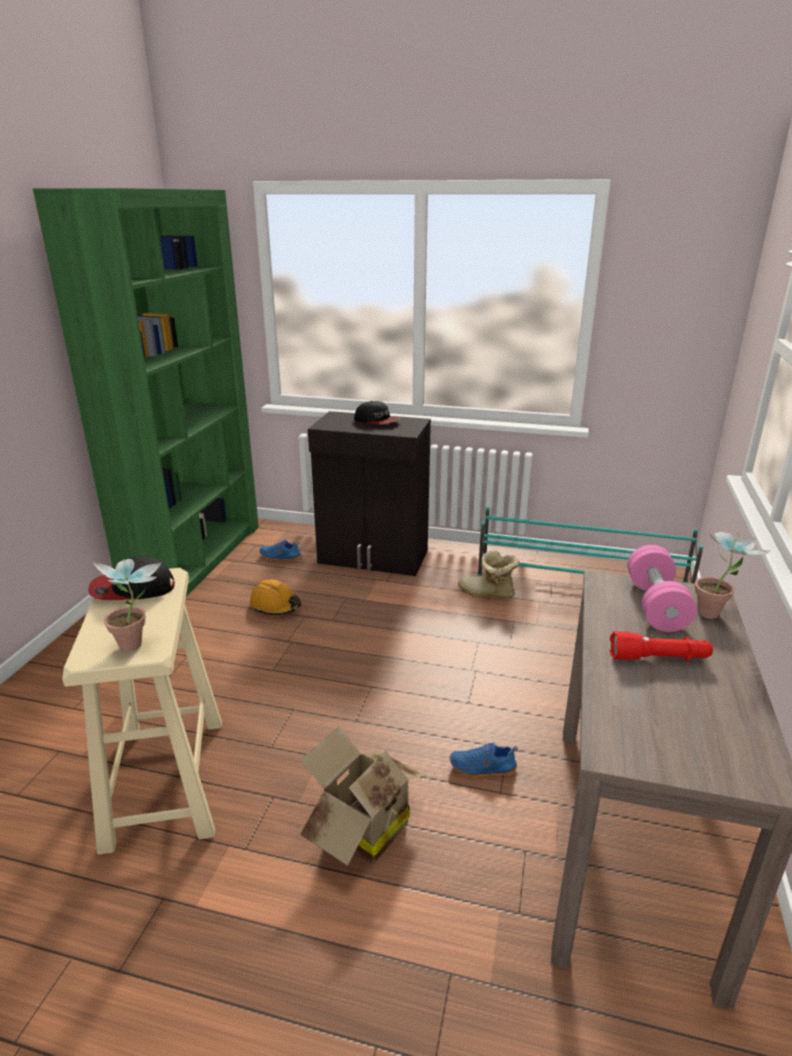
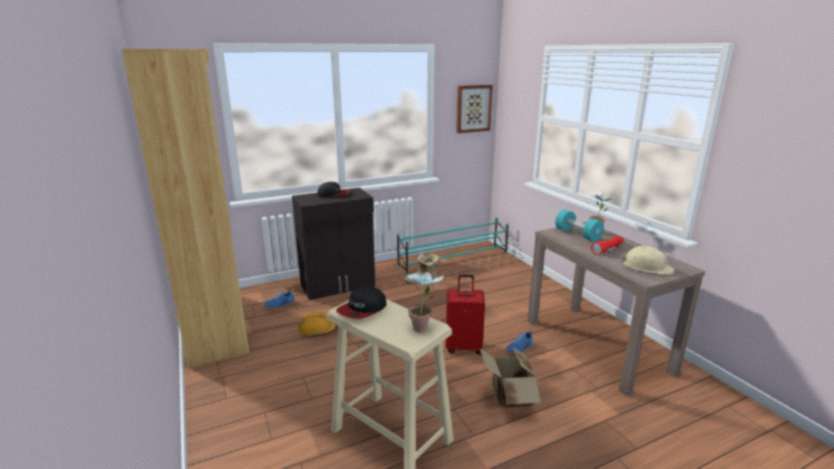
camera: 40 degrees left, 5 degrees down
green bookcase [33,188,259,596] -> brown bookcase [122,49,249,368]
pink dumbbell [627,545,697,632] -> turquoise dumbbell [555,210,604,242]
none -> red suitcase [446,274,485,355]
none -> picture [456,85,493,133]
none -> beige hard hat [621,246,674,275]

